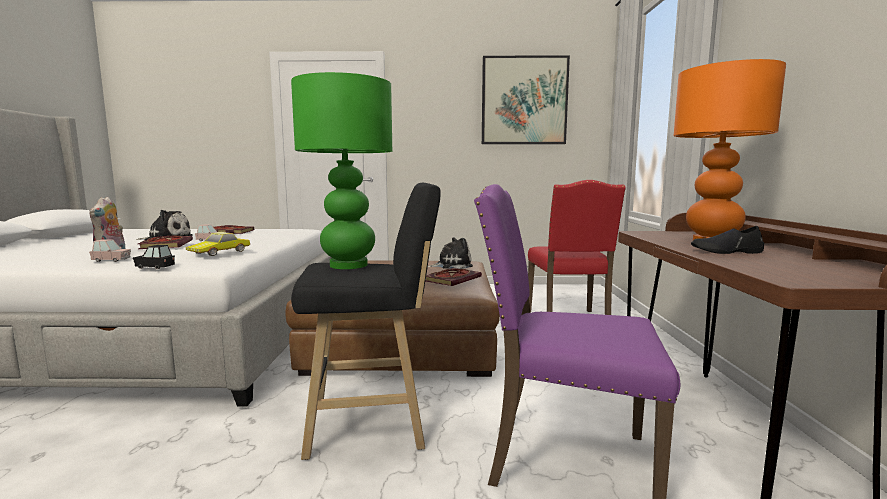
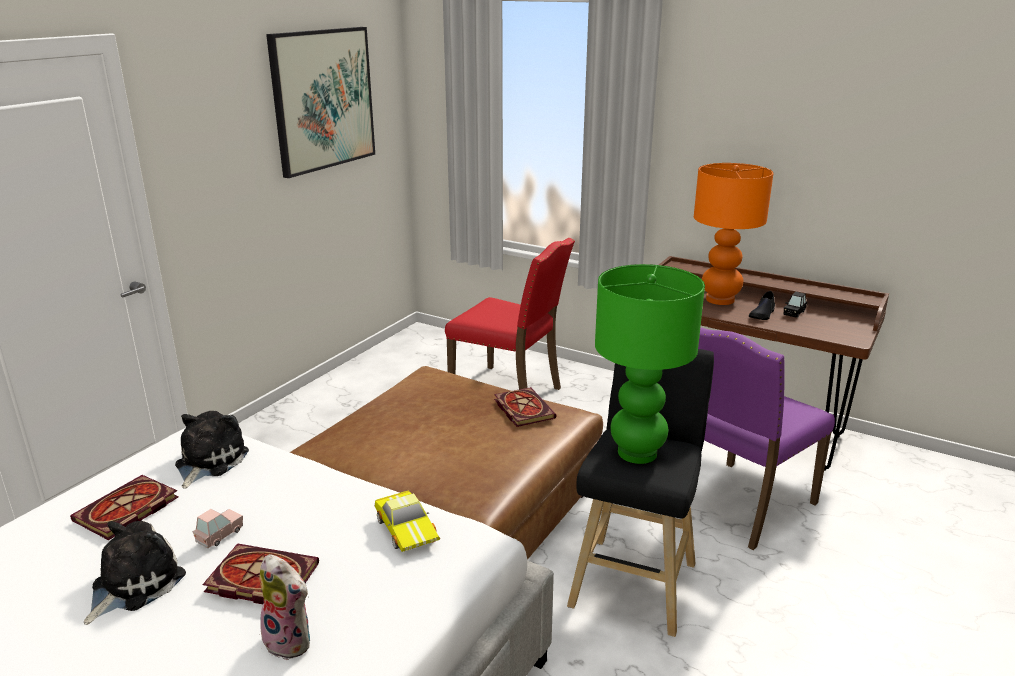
camera: 60 degrees left, 15 degrees up
pink toy car [89,239,131,262] -> none
black toy car [133,245,175,269] -> black toy car moved to [783,292,807,318]
plush toy [428,237,473,269] -> plush toy moved to [175,411,249,489]

